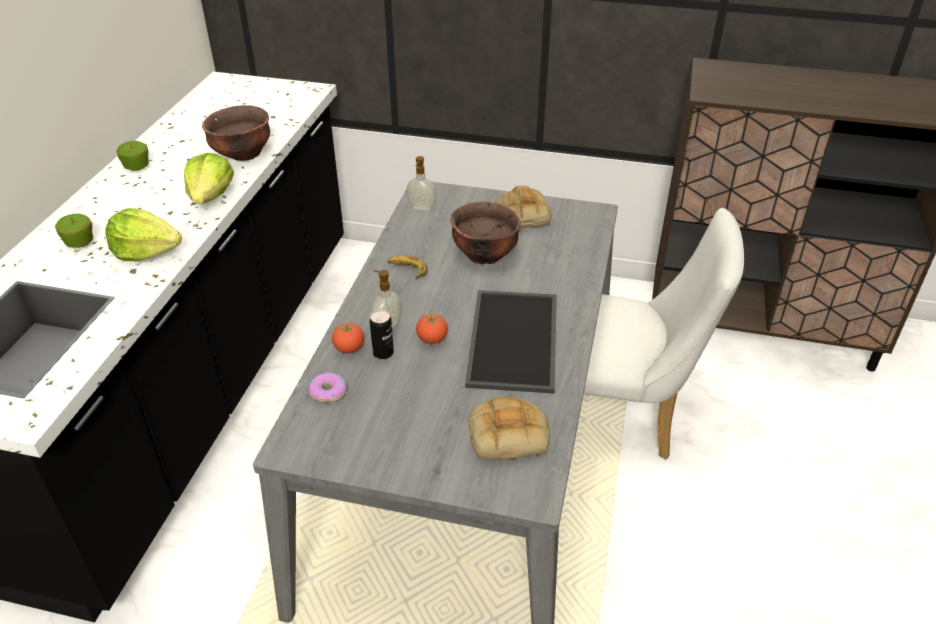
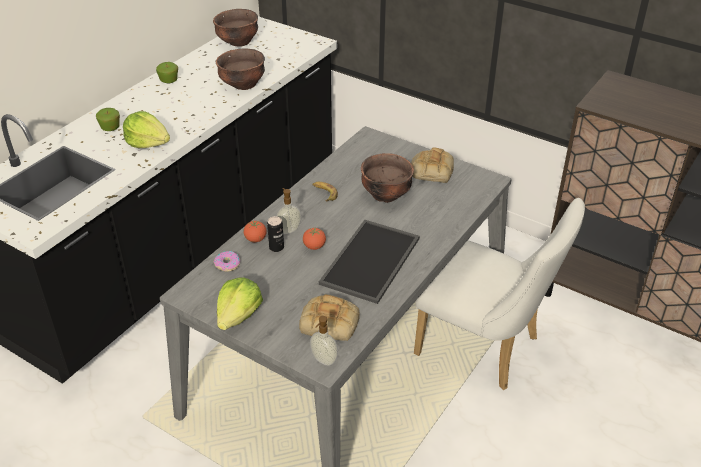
camera: 20 degrees right, 0 degrees up
lettuce [184,153,234,204] -> lettuce moved to [217,277,263,330]
soap dispenser [406,156,437,211] -> soap dispenser moved to [310,316,338,366]
none -> brown bowl [213,9,258,47]

